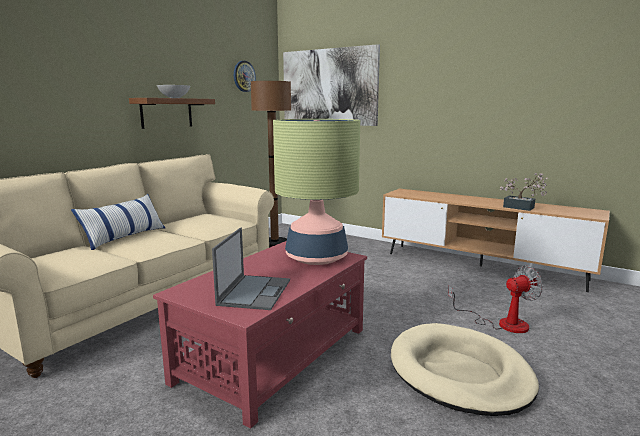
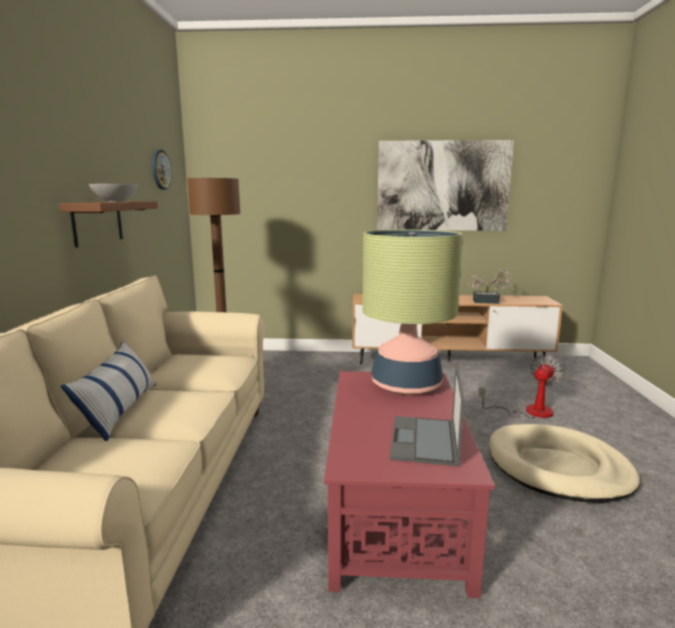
camera: 30 degrees left, 0 degrees up
laptop [212,228,290,310] -> laptop turned 150 degrees counterclockwise [390,365,464,466]
picture [283,44,380,126] -> picture moved to [377,140,514,231]

